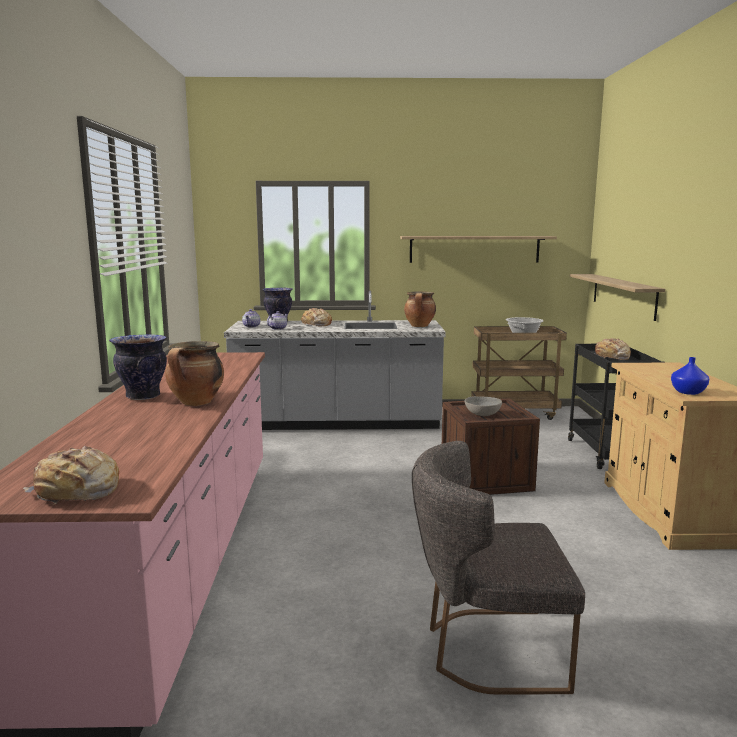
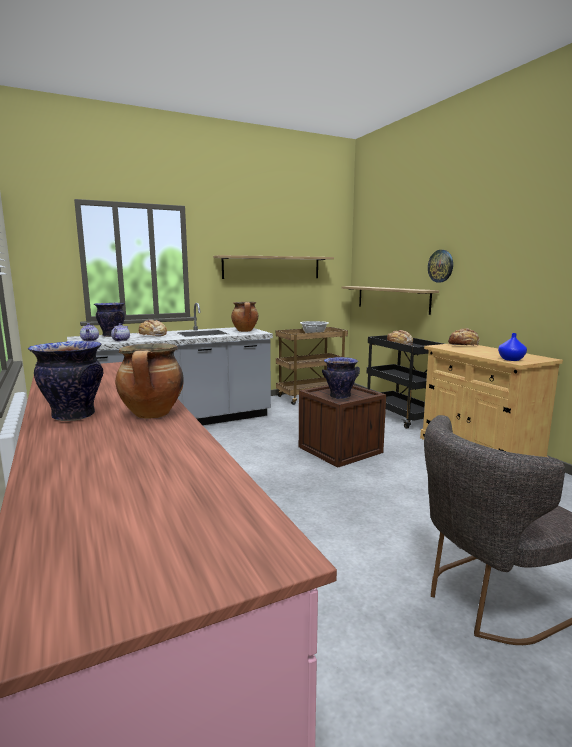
camera: 25 degrees left, 0 degrees up
bread [23,446,119,505] -> bread moved to [448,328,480,346]
grey bowl [465,396,502,416] -> vase [322,357,360,399]
none -> wall clock [428,250,453,283]

